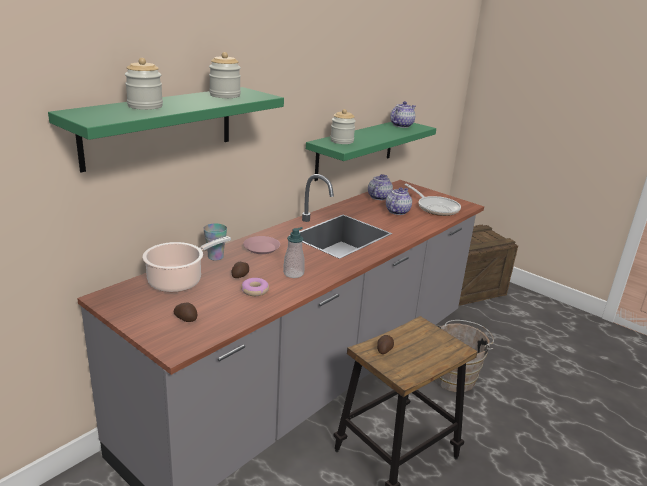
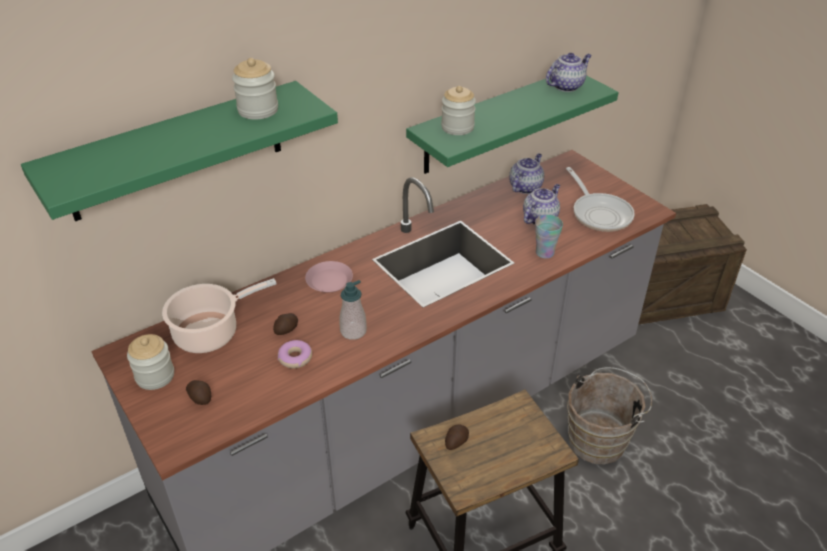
camera: 15 degrees right, 15 degrees up
jar [125,58,163,110] -> jar moved to [127,334,174,390]
cup [203,223,227,260] -> cup moved to [535,215,563,259]

